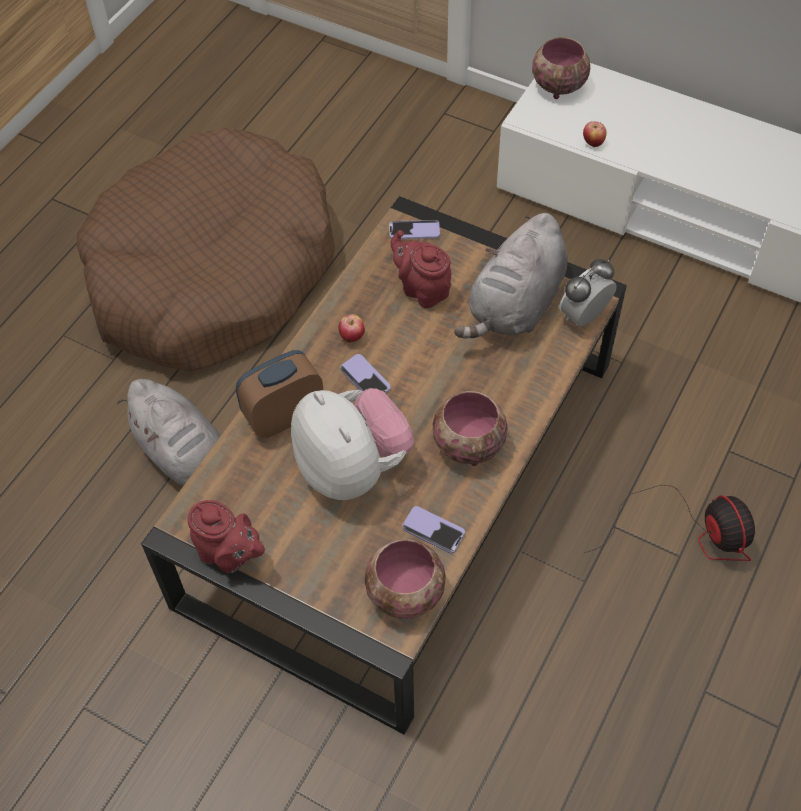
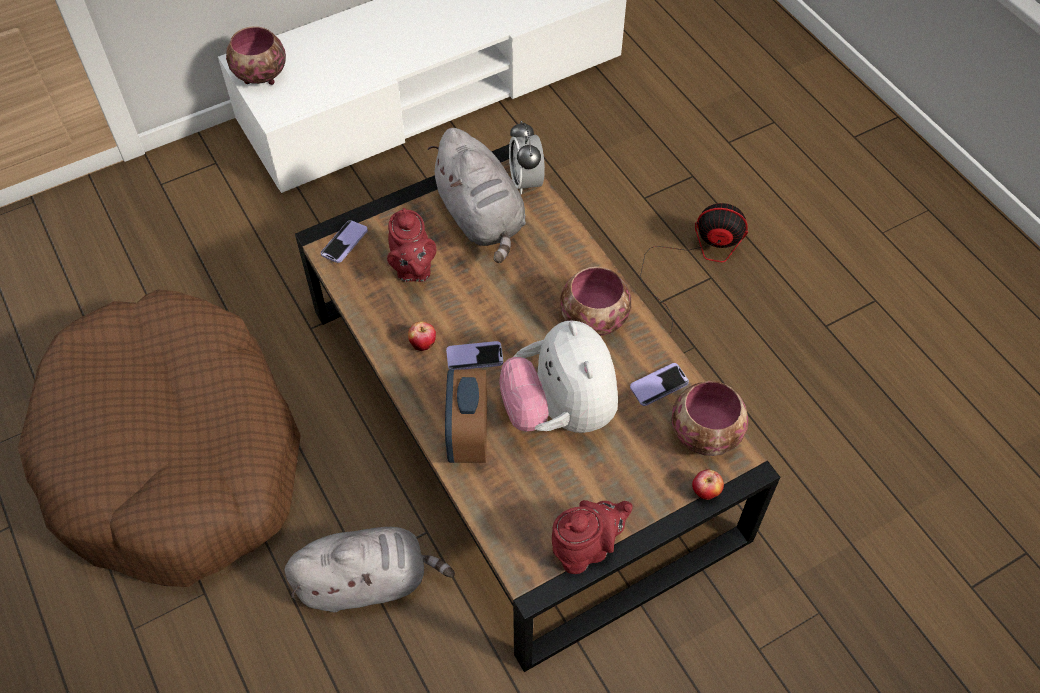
camera: 60 degrees left, 0 degrees up
plush toy [291,388,414,500] -> plush toy turned 105 degrees counterclockwise [499,320,618,433]
red teapot [390,230,451,308] -> red teapot turned 90 degrees counterclockwise [387,208,436,282]
apple [583,121,607,147] -> apple moved to [692,469,724,500]

